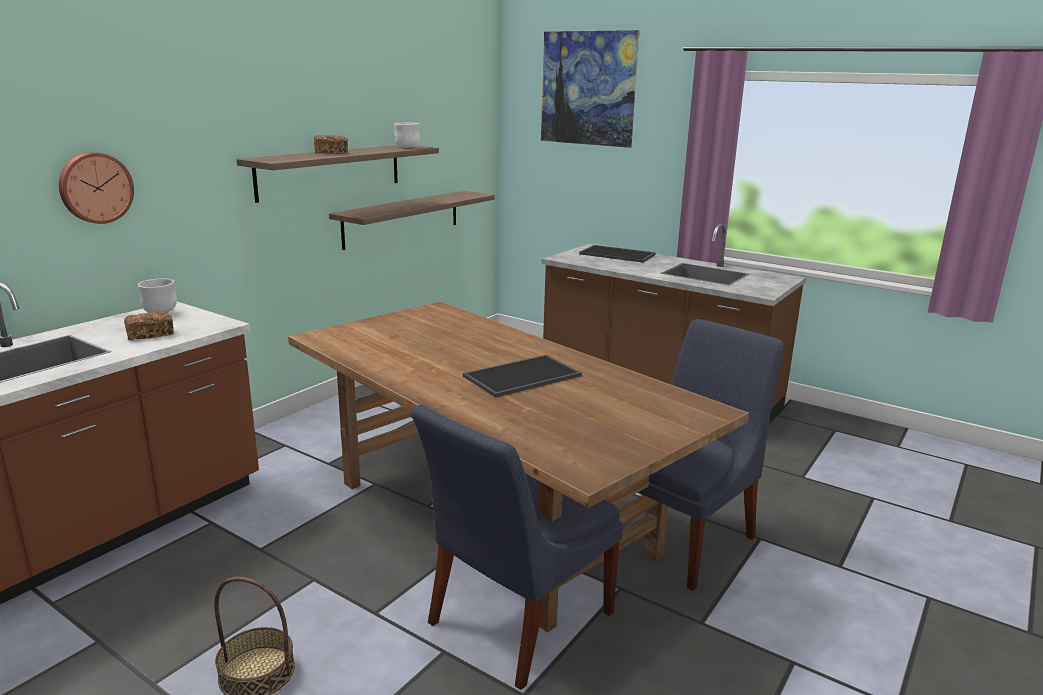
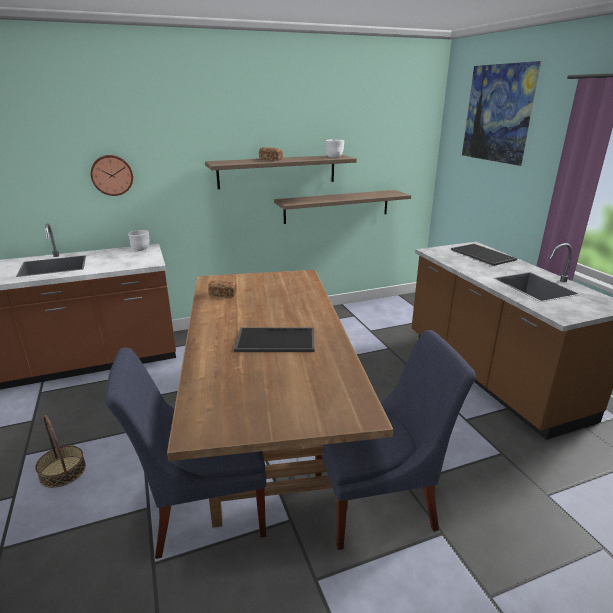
camera: 35 degrees right, 5 degrees up
bread [124,312,174,340] -> bread moved to [208,281,237,297]

